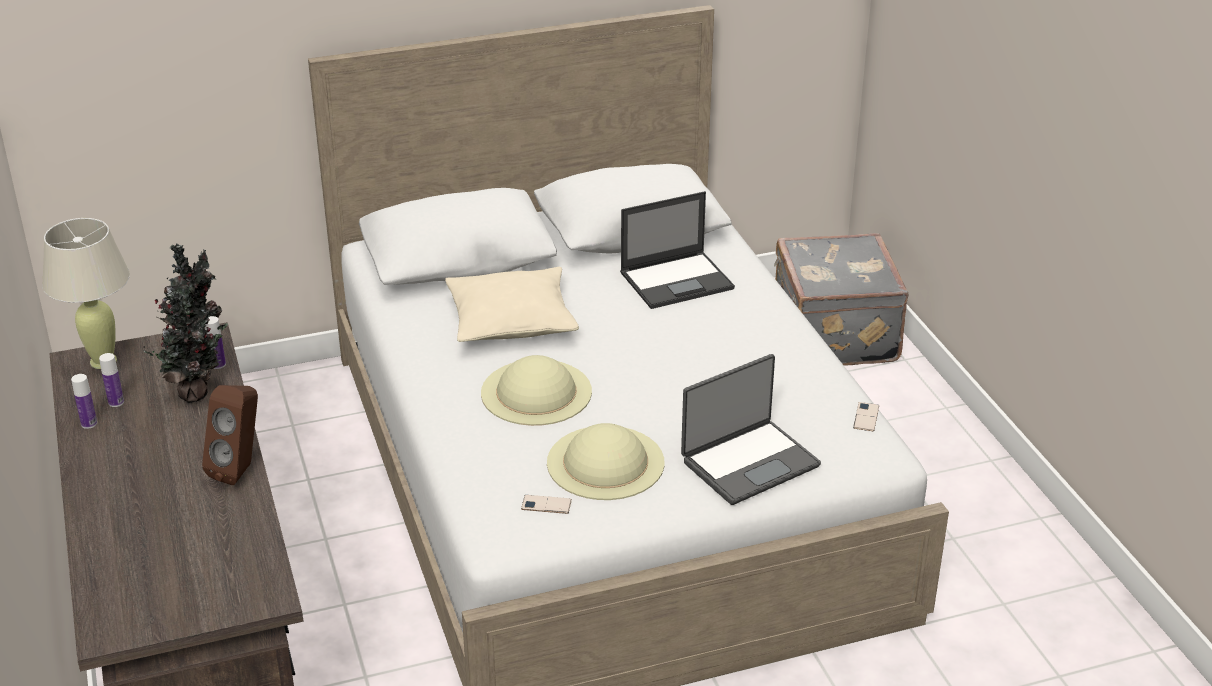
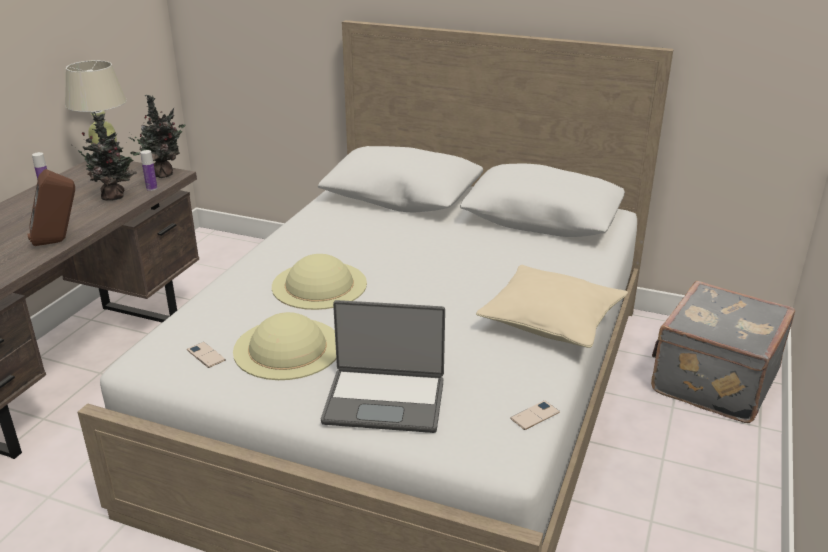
camera: 40 degrees right, 5 degrees down
bottle [99,353,124,407] -> none
beige pillow [445,267,579,342] -> beige pillow moved to [476,265,628,348]
laptop [620,191,735,309] -> none

